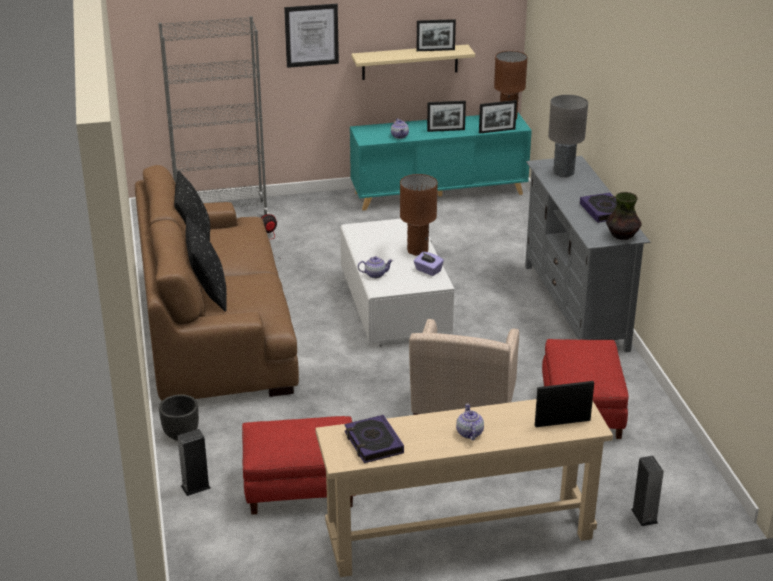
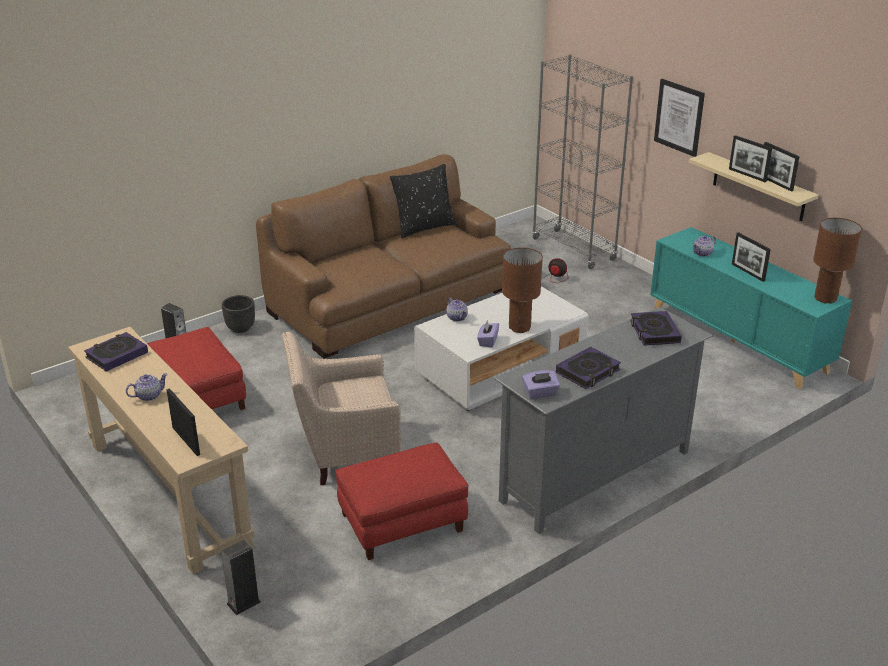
camera: 65 degrees right, 0 degrees up
black pillow [186,217,227,312] -> none
picture frame [479,100,517,134] -> picture frame moved to [729,135,772,182]
grey table lamp [548,95,588,177] -> book [630,311,682,346]
vase [606,192,642,240] -> purple tissue box [522,370,560,399]

